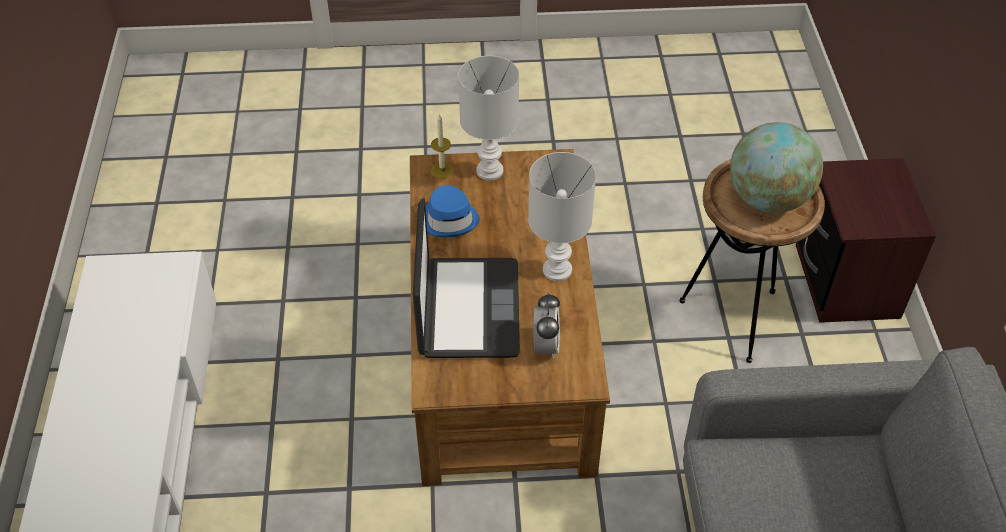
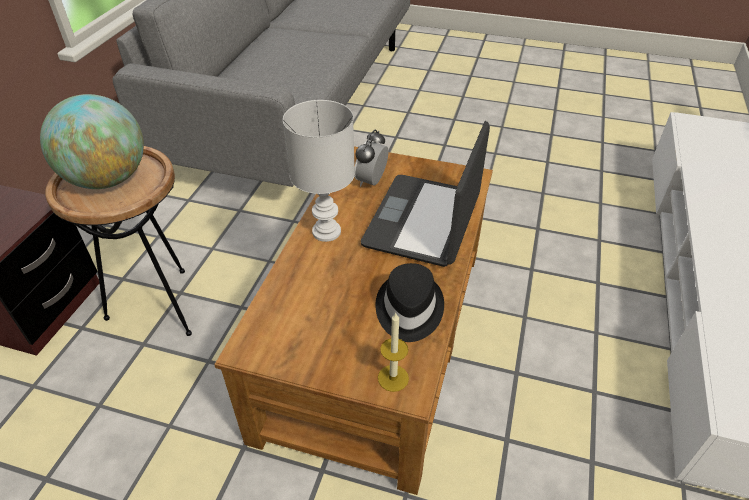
camera: 160 degrees left, 5 degrees down
blue hat [426,185,480,237] -> black hat [376,263,444,342]
white table lamp [458,55,519,181] -> none

